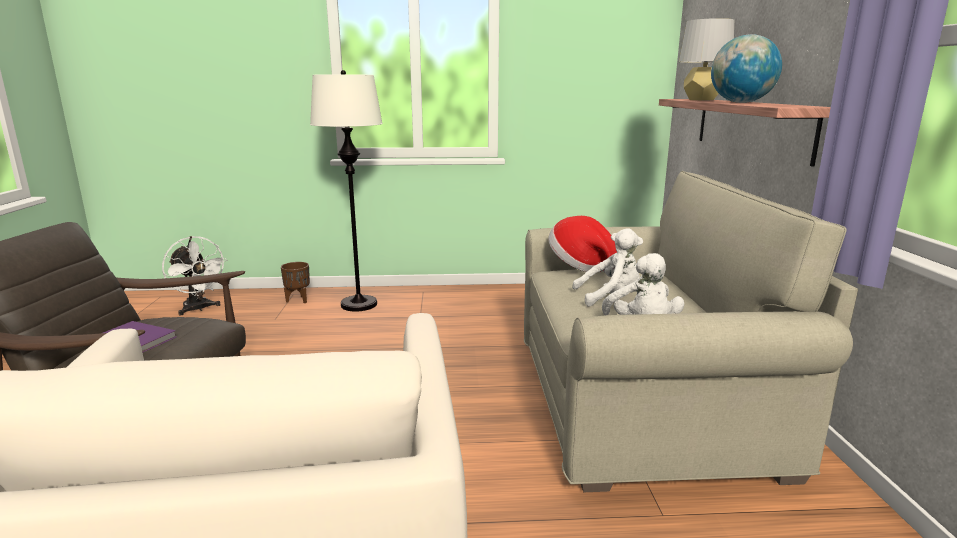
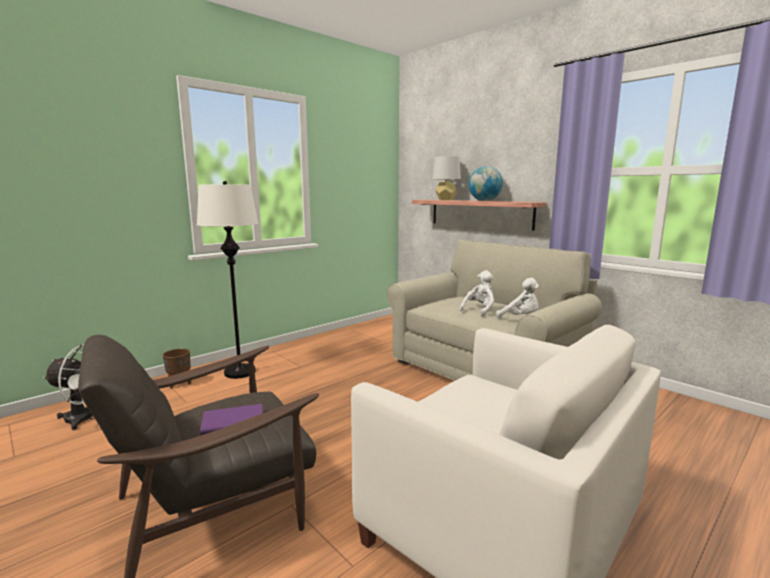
camera: 40 degrees left, 5 degrees down
hat [548,216,617,273] -> none

